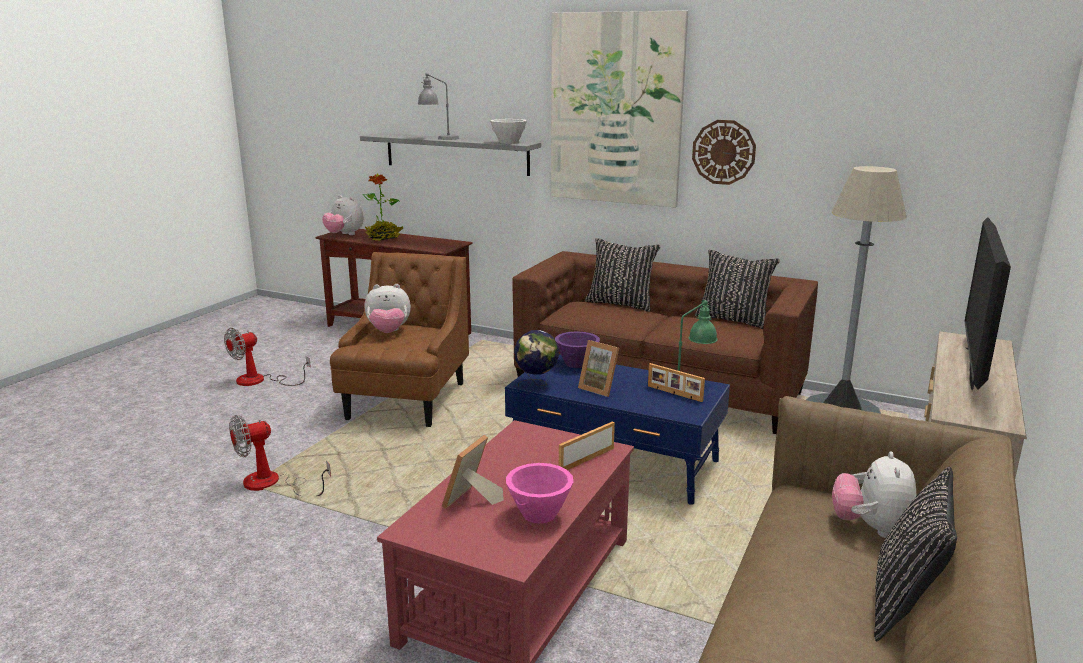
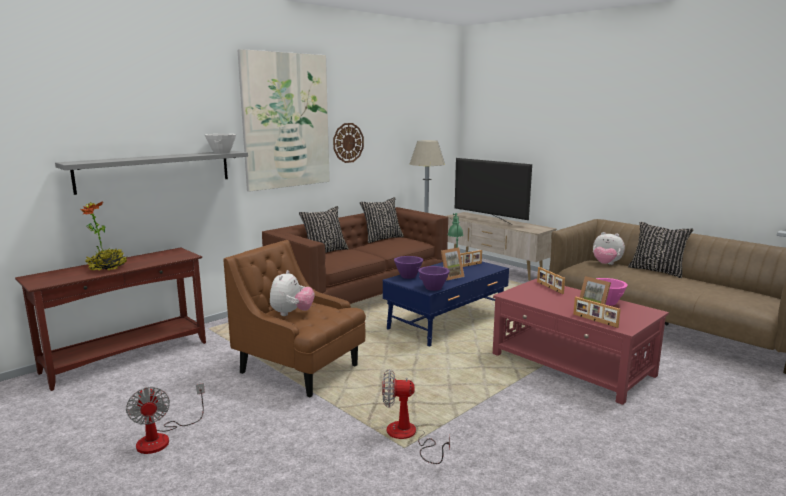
camera: 70 degrees left, 5 degrees down
fan [229,415,331,496] -> fan turned 105 degrees clockwise [382,369,450,464]
plush toy [322,195,364,235] -> none
grey table lamp [418,73,459,140] -> none
globe [514,330,559,386] -> purple bowl [418,266,450,291]
none -> picture frame [573,297,621,328]

